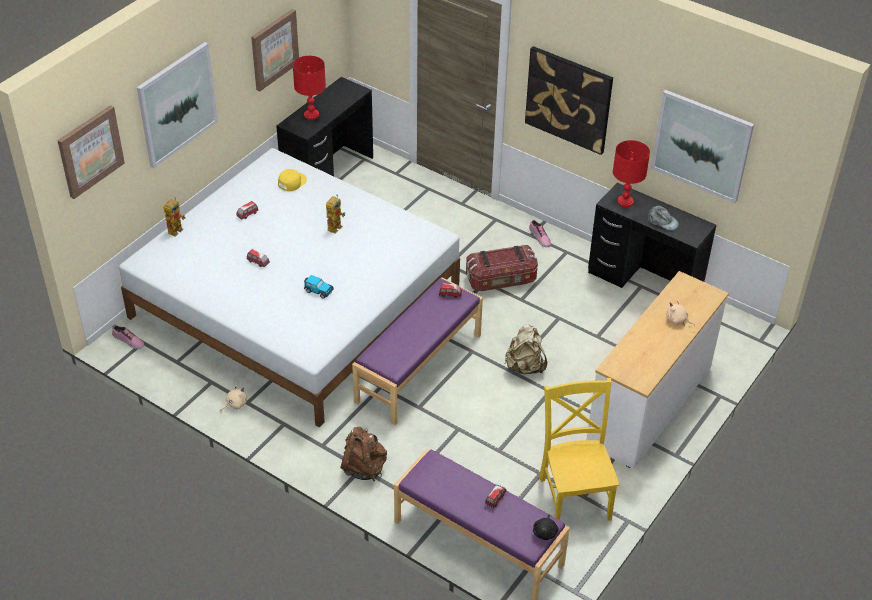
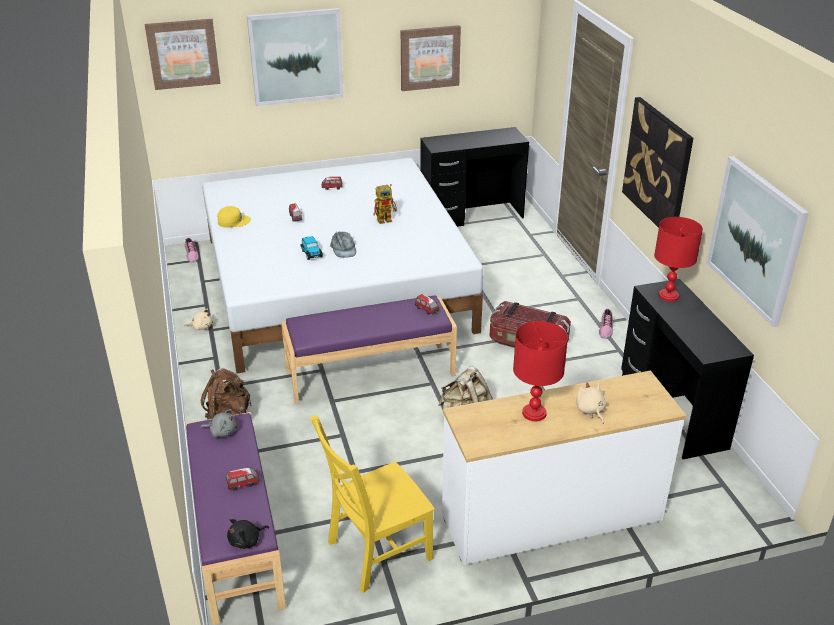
camera: 40 degrees right, 10 degrees down
toy robot [163,197,186,237] -> none
yellow cap [278,169,307,191] -> yellow cap moved to [217,206,251,228]
red table lamp [293,56,326,120] -> red table lamp moved to [513,321,568,421]
yellow chair [539,378,619,521] -> yellow chair turned 150 degrees counterclockwise [310,415,435,593]
grey cap [647,206,679,231] -> grey cap moved to [330,232,356,258]
none -> grey plush toy [200,409,237,437]

